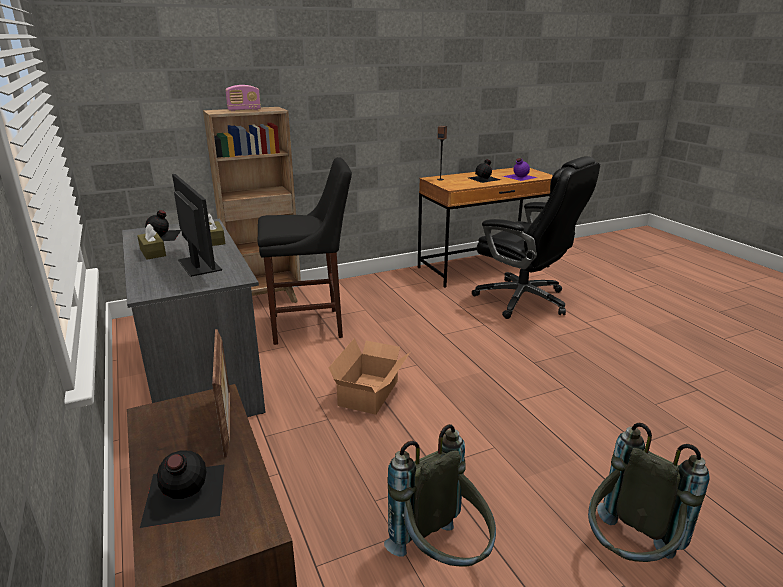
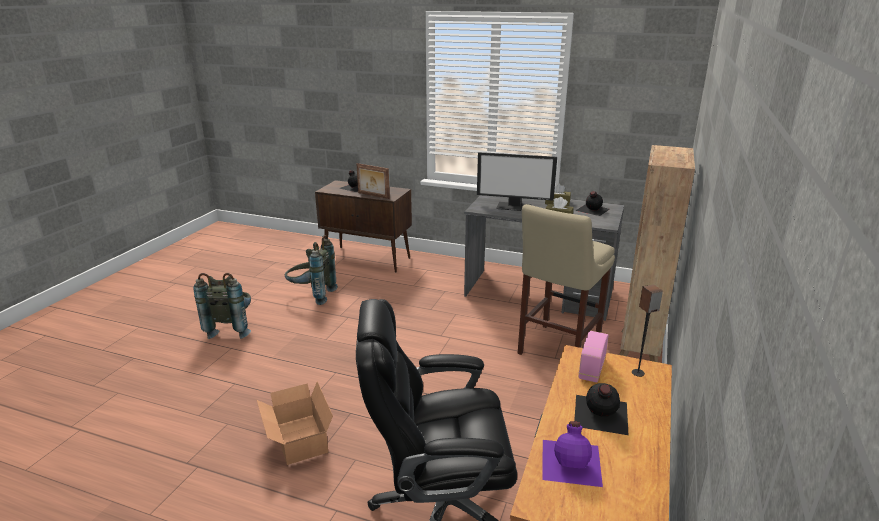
camera: 135 degrees right, 0 degrees up
radio [225,85,261,111] -> radio moved to [579,331,609,383]
black stool [257,157,352,345] -> beige stool [518,204,615,355]
cardboard box [329,338,410,415] -> cardboard box moved to [257,381,333,465]

